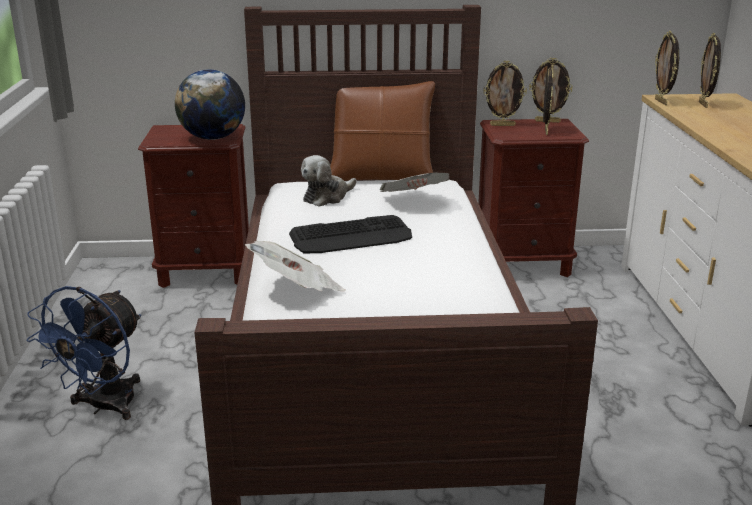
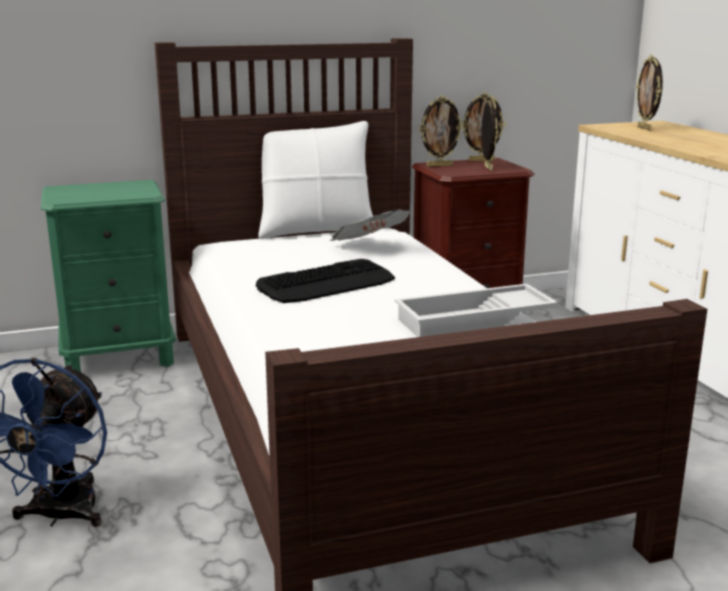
camera: 15 degrees left, 5 degrees down
brown nightstand [138,124,249,288] -> green nightstand [41,180,176,372]
globe [175,69,245,140] -> none
newspaper [245,241,346,291] -> none
plush toy [301,155,357,207] -> none
brown pillow [330,81,435,181] -> white pillow [258,121,376,239]
picture frame [655,31,679,105] -> none
none -> white tray [394,284,558,337]

